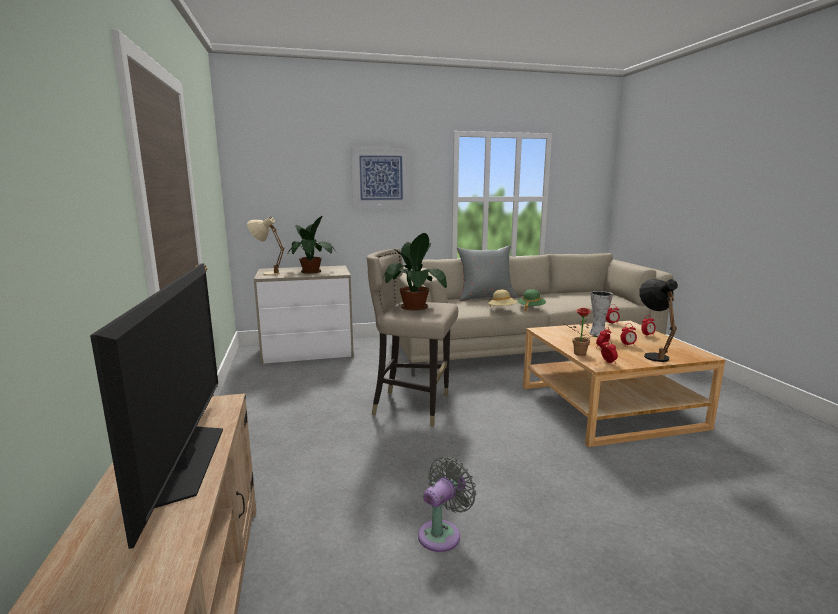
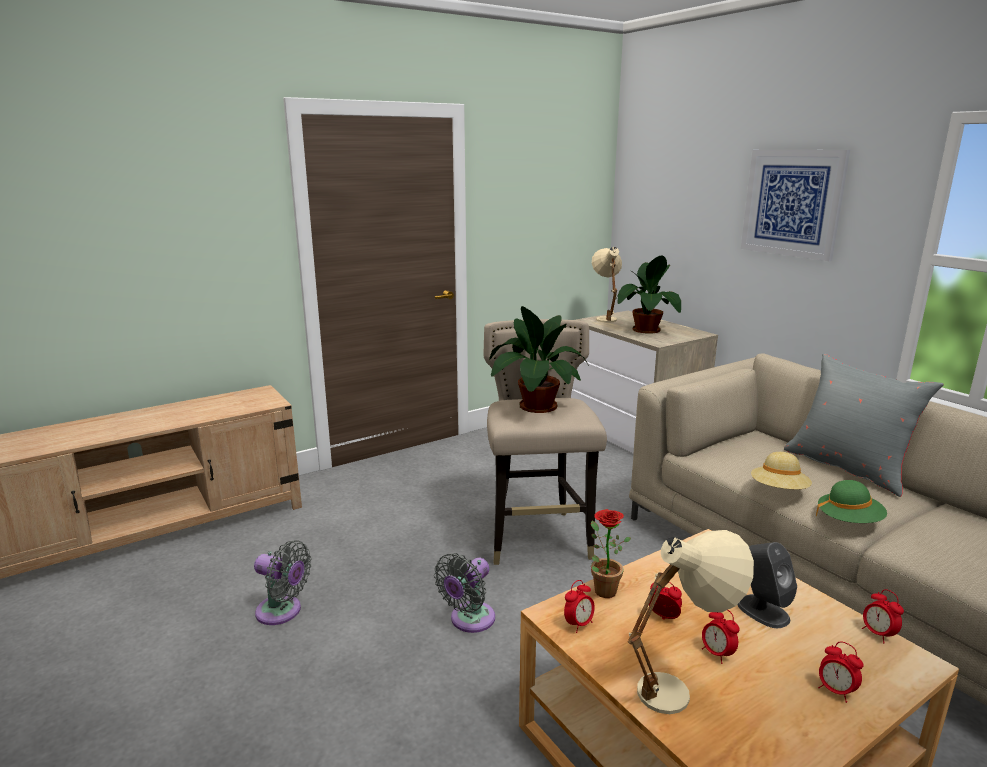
camera: 70 degrees right, 5 degrees up
television [90,263,223,549] -> none
vase [589,291,613,336] -> grey speaker [737,542,797,628]
black table lamp [639,279,678,362] -> beige table lamp [628,530,754,714]
none -> grey fan [434,553,495,633]

